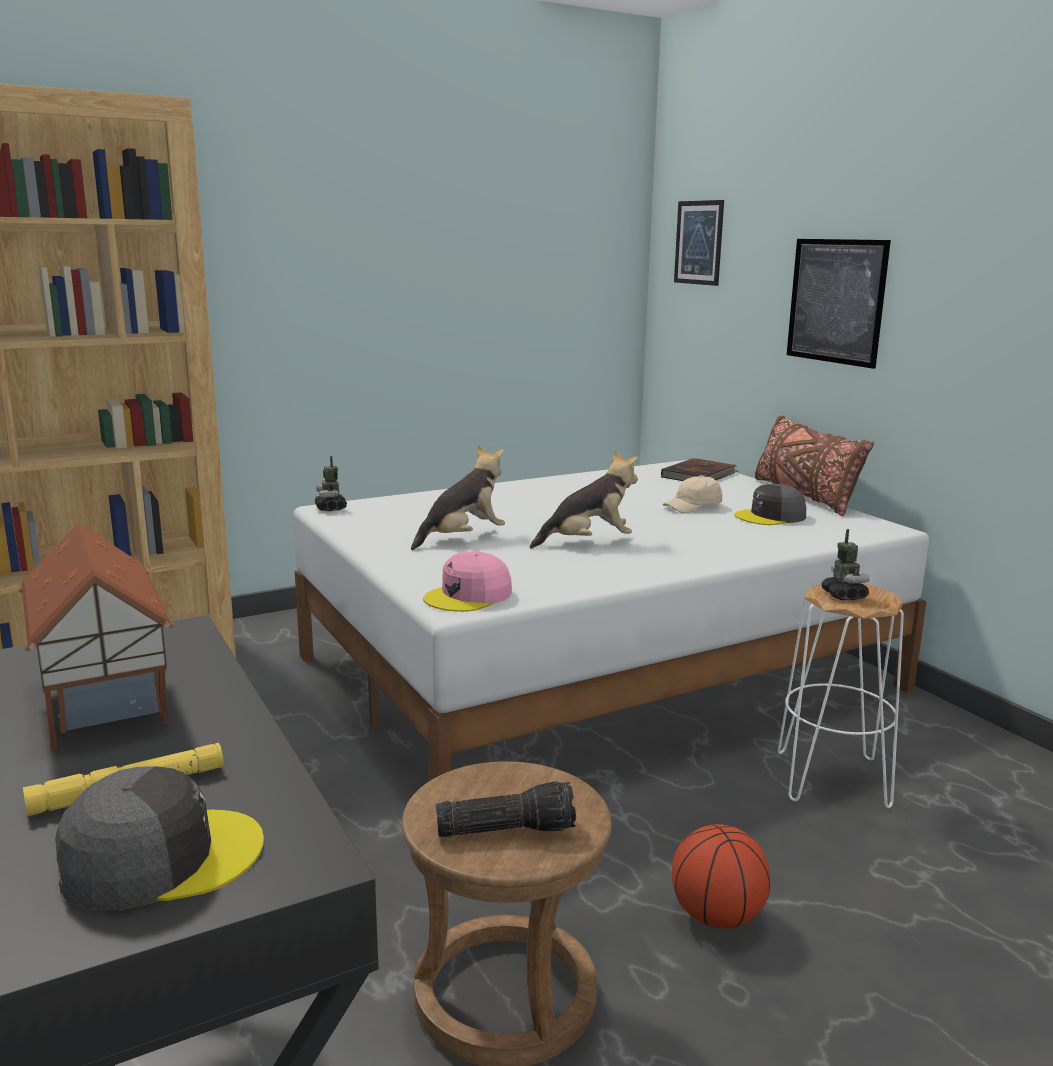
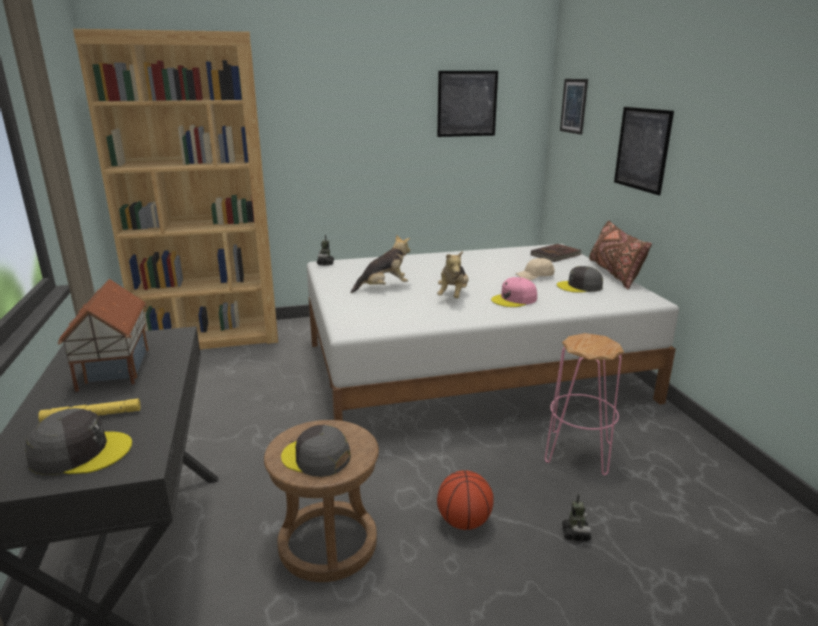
camera: 15 degrees right, 5 degrees up
pink cap [423,551,512,612] -> pink cap moved to [491,277,537,307]
flashlight [436,781,576,837] -> grey cap [281,425,351,477]
plush toy [530,450,638,549] -> plush toy turned 105 degrees clockwise [437,251,468,298]
white stool [777,583,904,808] -> pink stool [545,333,624,475]
toy robot [821,529,870,600] -> toy robot moved to [562,495,591,542]
none -> picture [437,71,498,137]

